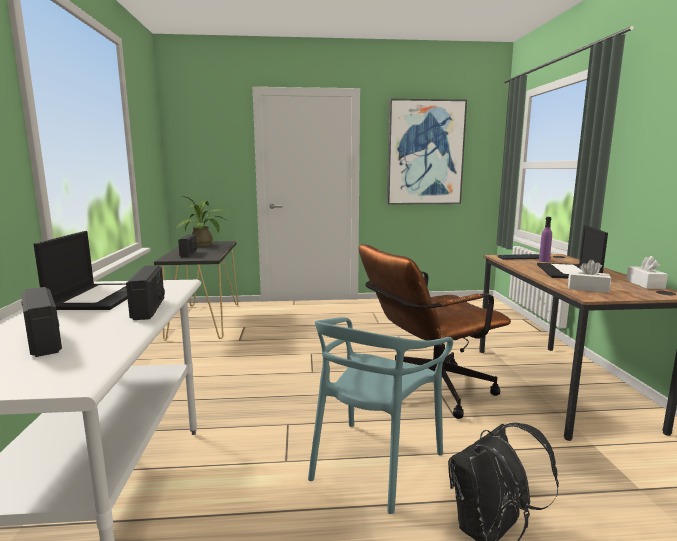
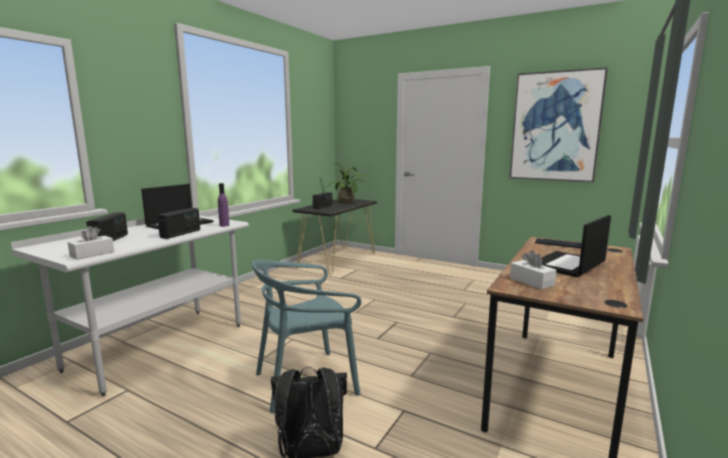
camera: 35 degrees right, 0 degrees up
brown office chair [359,244,511,419] -> none
purple bottle [539,217,552,262] -> purple bottle moved to [218,183,229,227]
white tissue box [626,256,668,289] -> white tissue box moved to [67,226,114,260]

